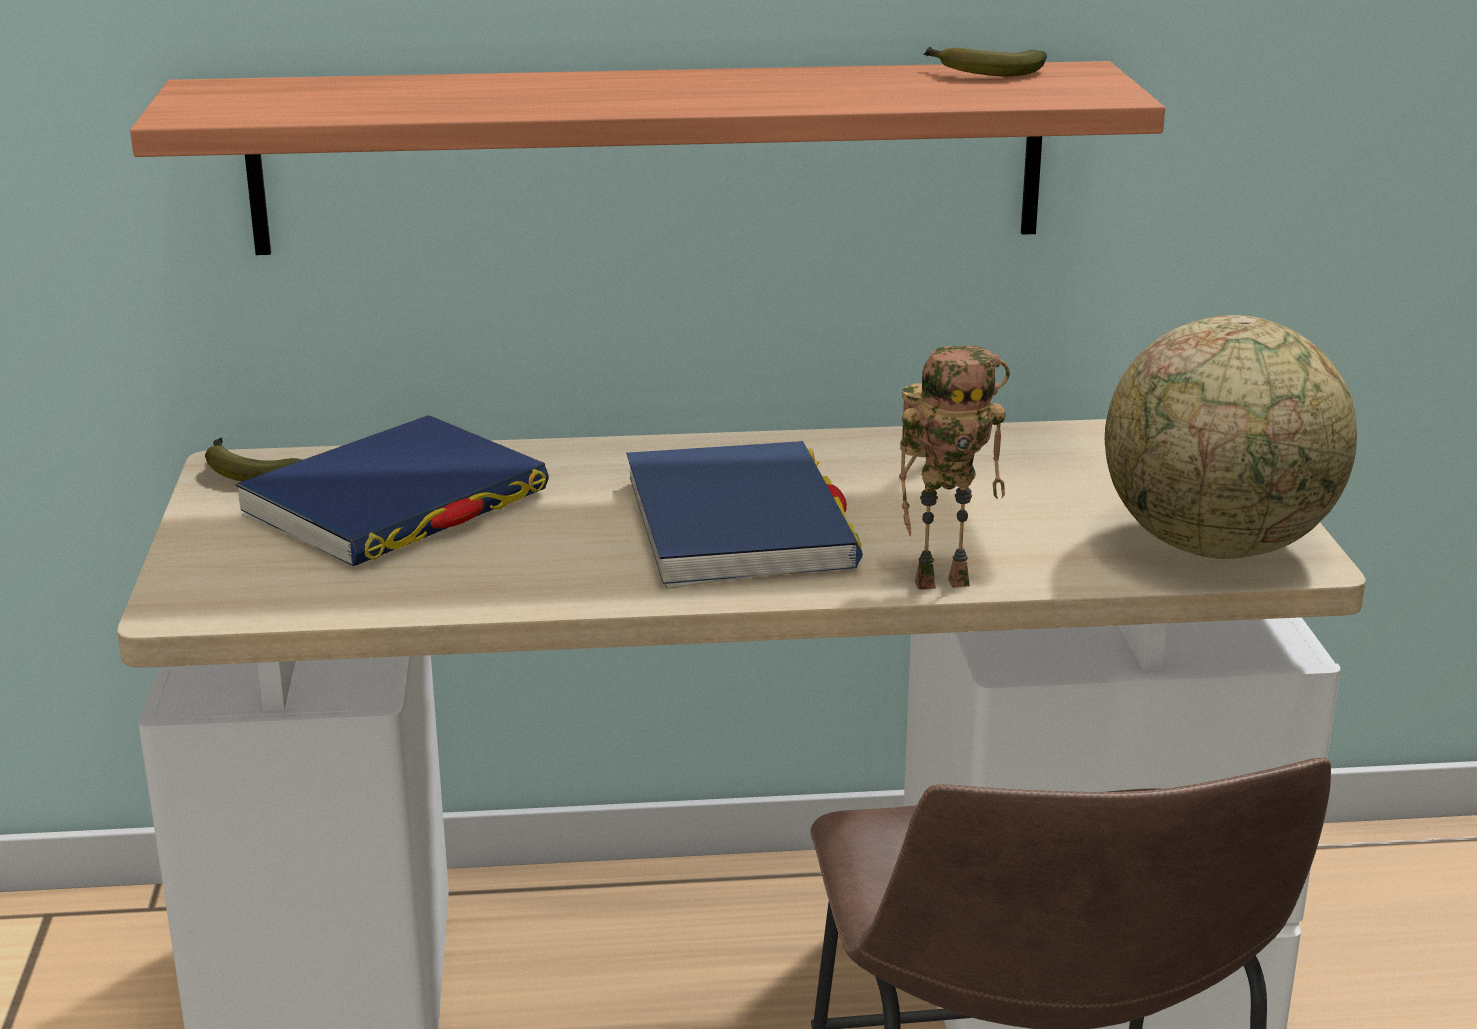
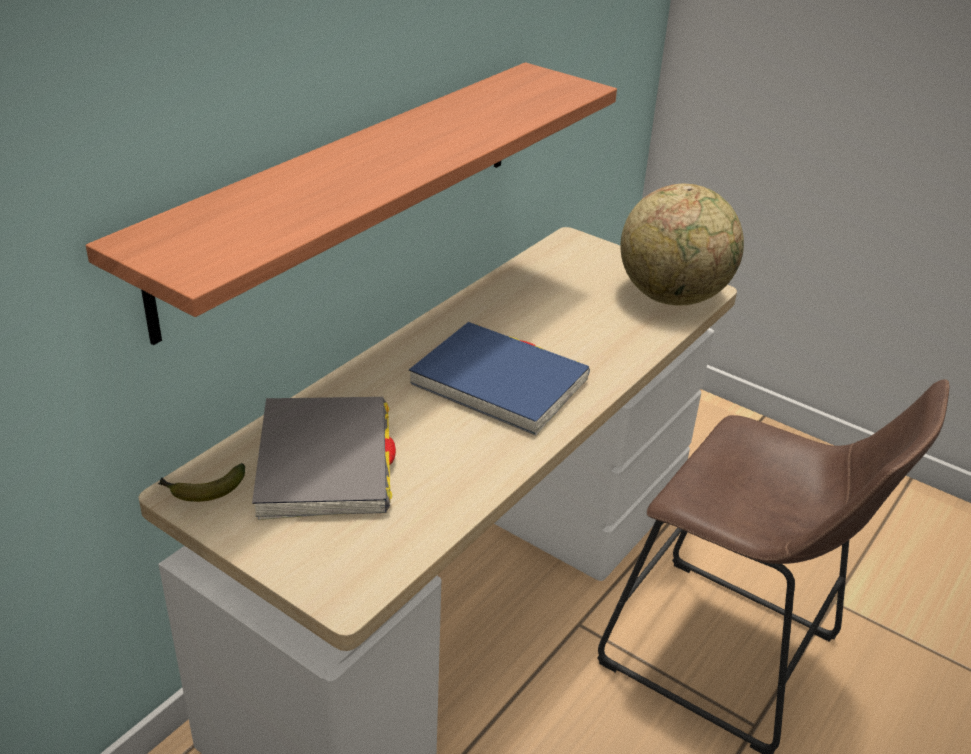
camera: 50 degrees left, 10 degrees up
blue book [235,415,549,566] -> grey book [252,397,396,520]
toy robot [899,345,1010,590] -> none
banana [924,47,1047,77] -> none

